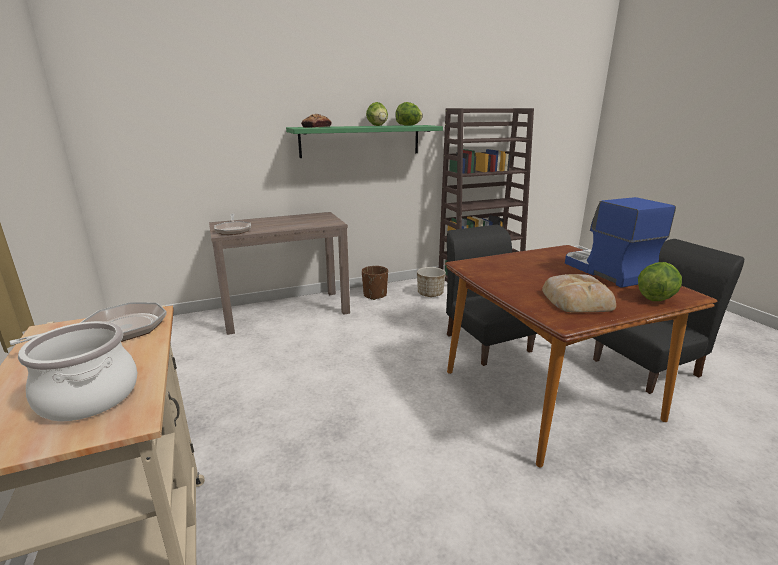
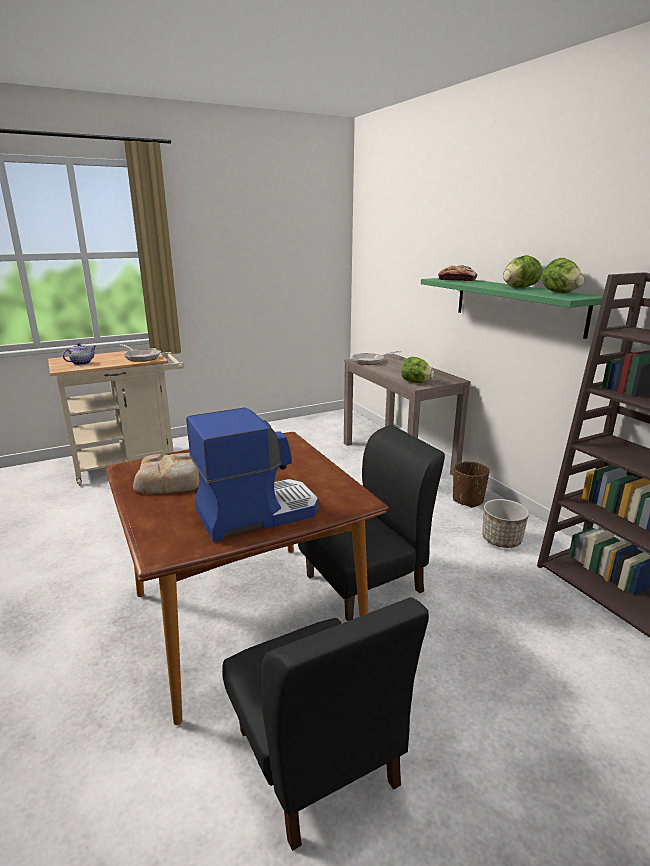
camera: 85 degrees right, 0 degrees up
cooking pot [18,321,137,422] -> teapot [63,343,96,365]
lettuce [638,262,682,301] -> lettuce moved to [401,357,434,383]

